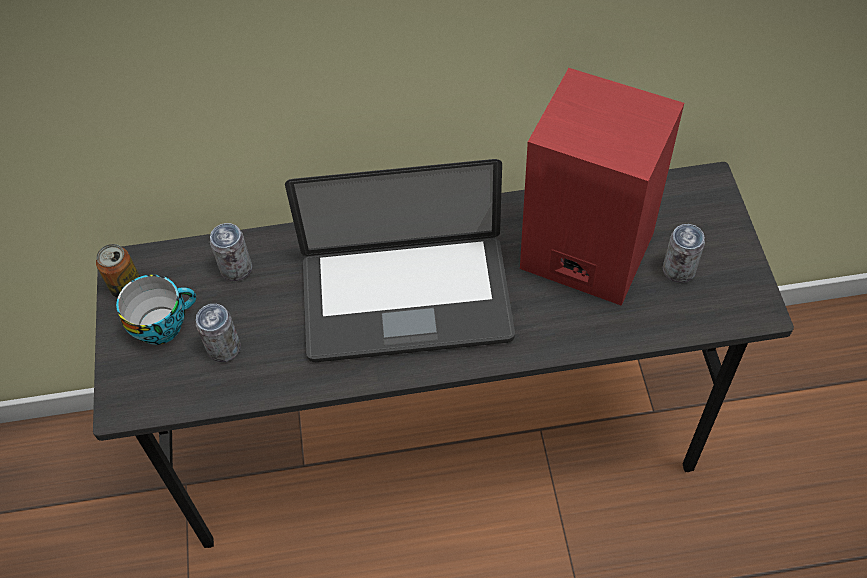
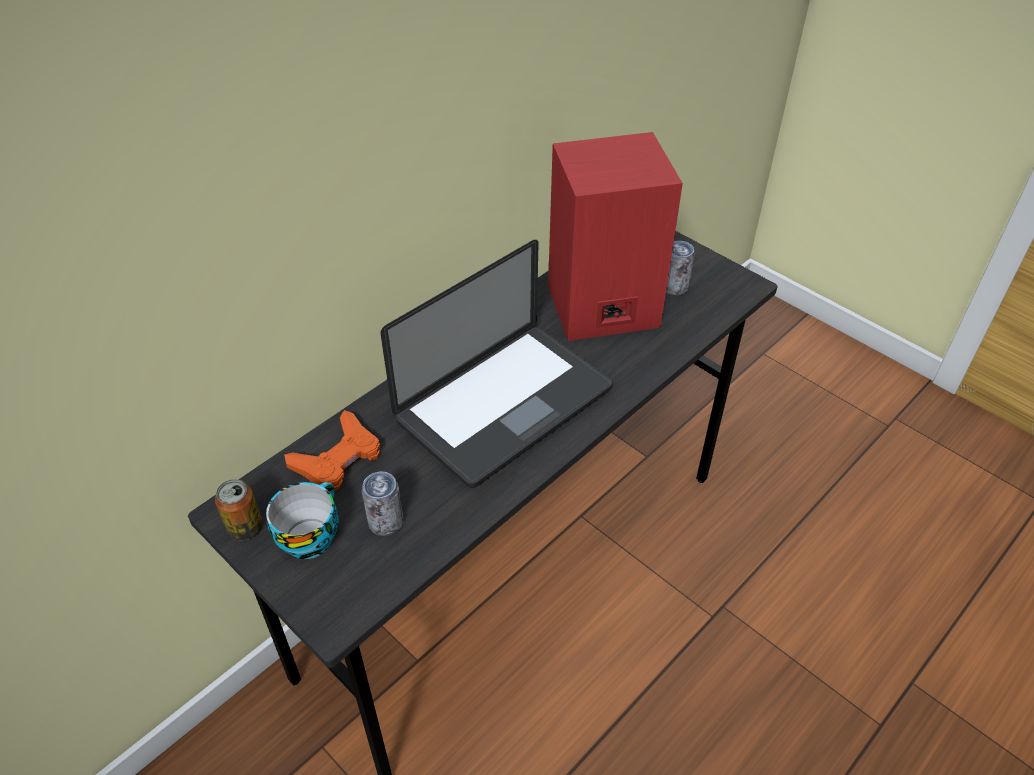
camera: 40 degrees left, 10 degrees down
can [210,223,252,281] -> orange game controller [284,410,380,491]

